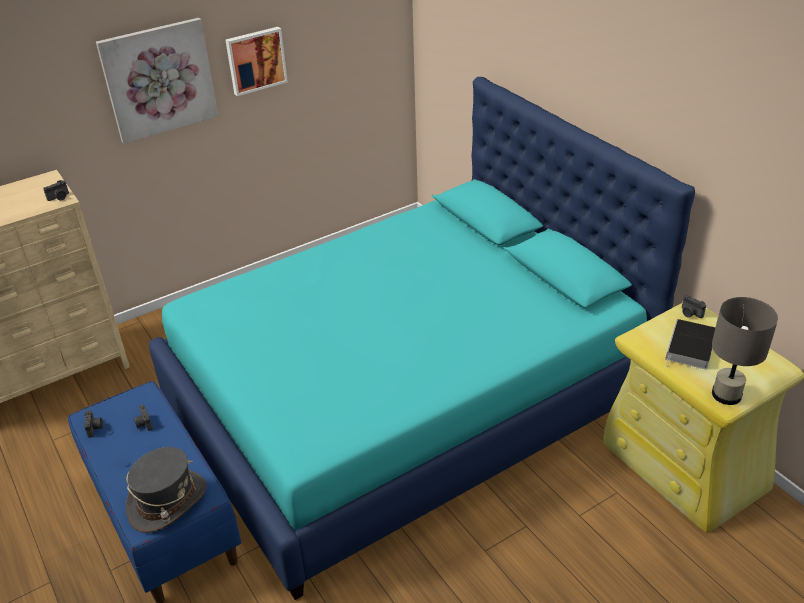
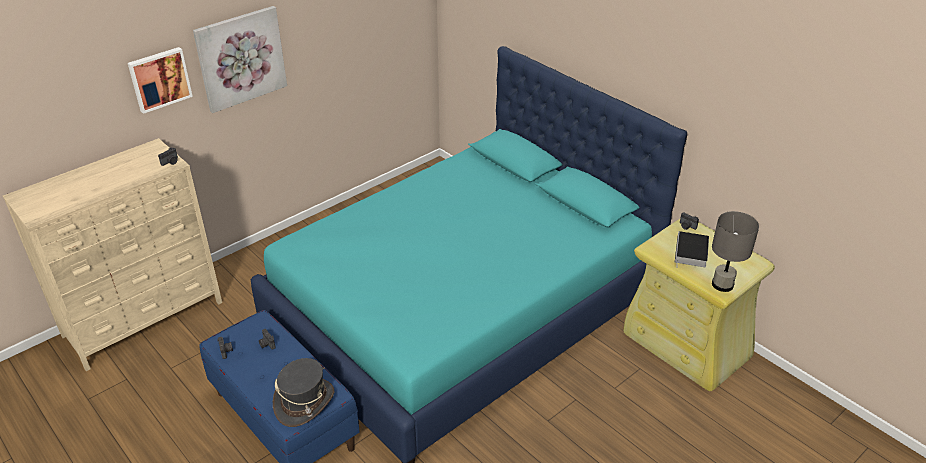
camera: 10 degrees left, 0 degrees up
picture [226,27,288,96] -> picture moved to [128,47,193,114]

